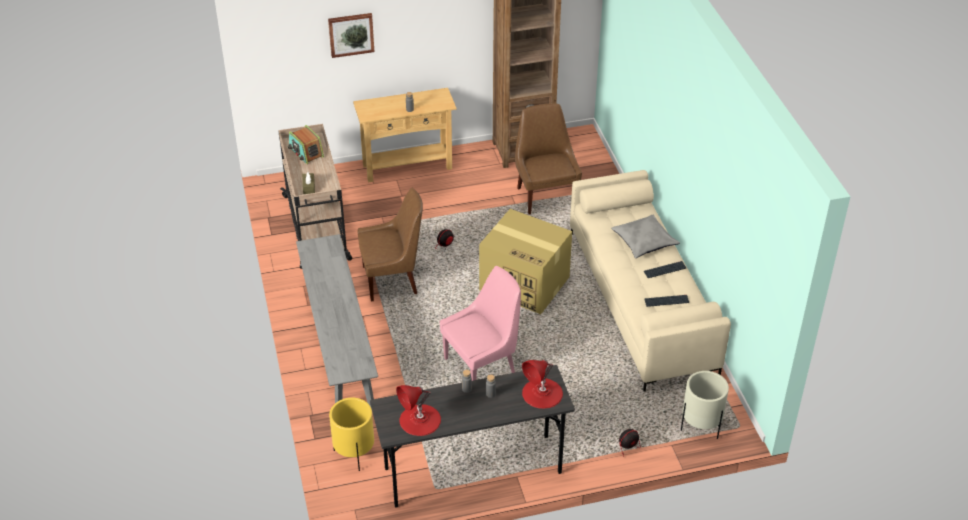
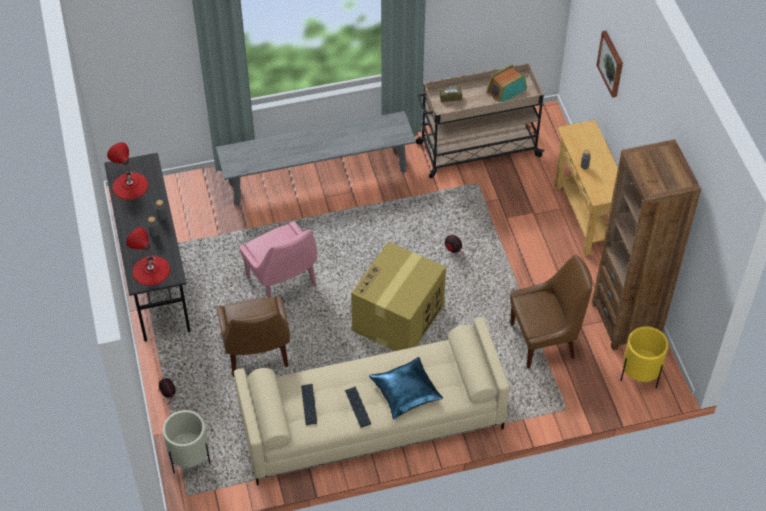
camera: 90 degrees right, 10 degrees up
yellow planter [329,398,374,471] -> yellow planter moved to [620,326,669,388]
brown chair [358,188,423,302] -> brown chair moved to [217,295,290,377]
grey pillow [611,215,680,258] -> blue pillow [369,357,443,420]

